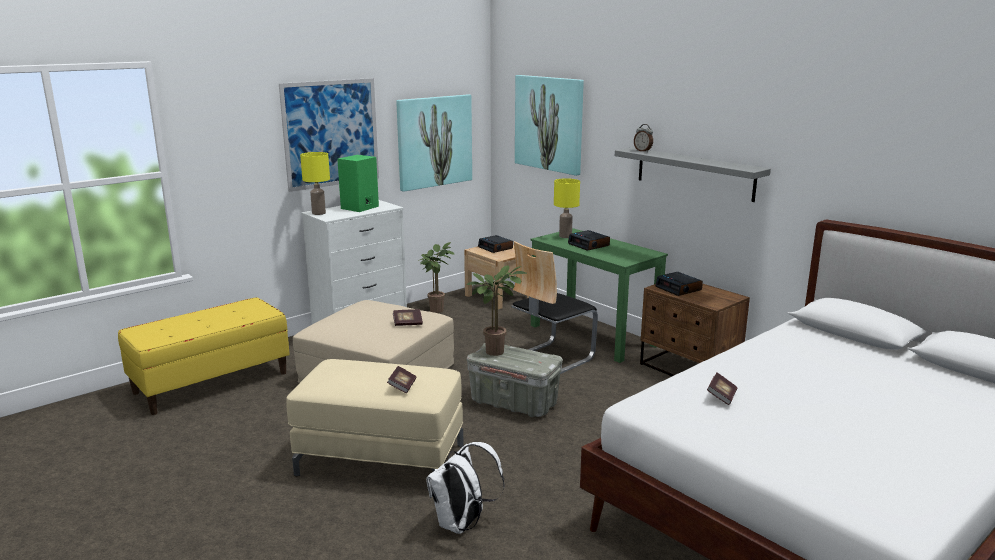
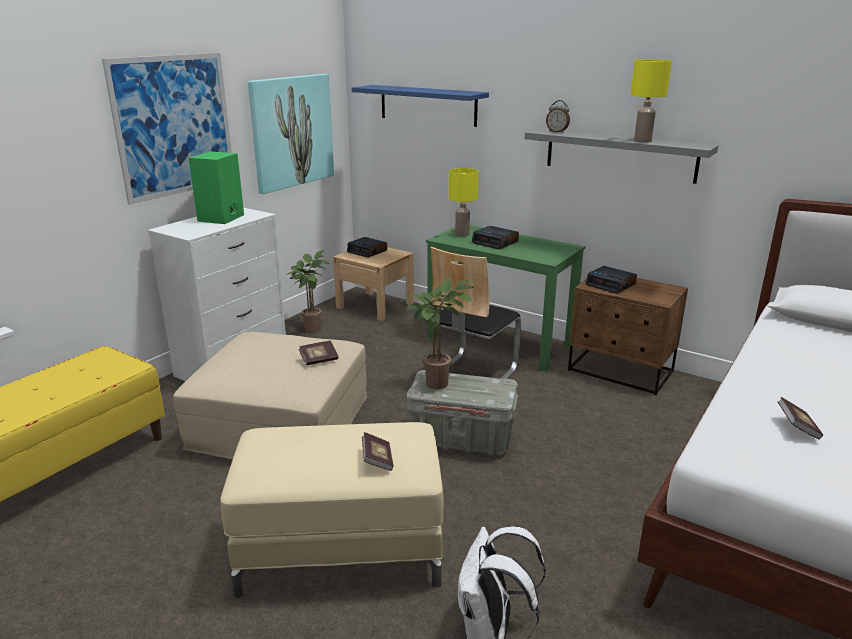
camera: 15 degrees left, 5 degrees up
yellow table lamp [300,152,330,215] -> yellow table lamp moved to [631,59,672,142]
picture [515,75,584,176] -> blue shelf [352,85,489,127]

